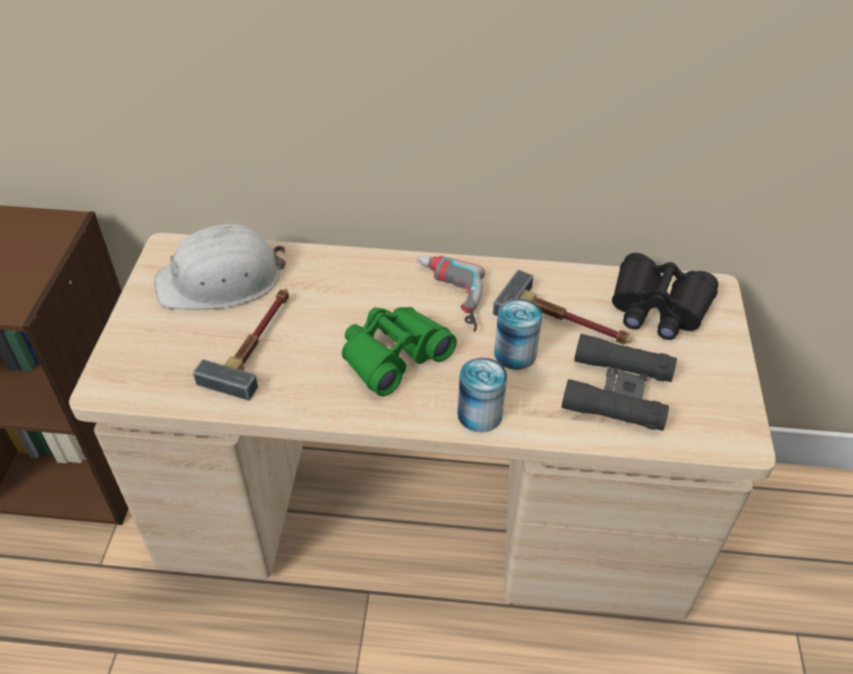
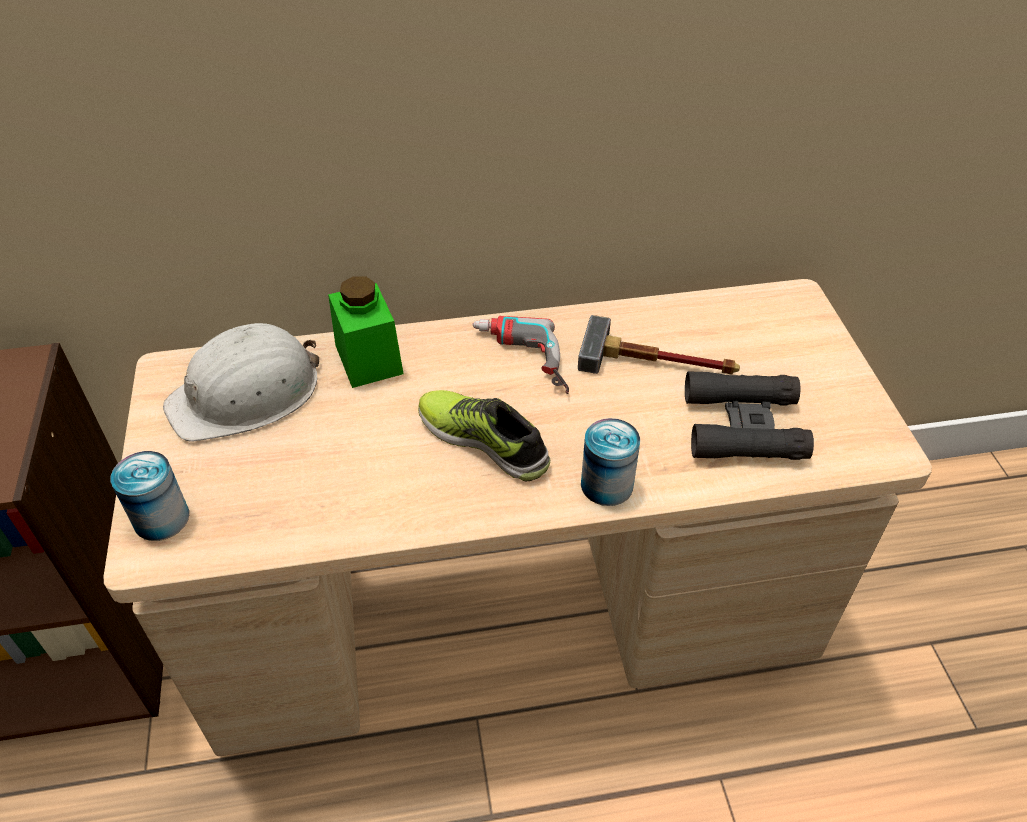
camera: 15 degrees left, 0 degrees up
hammer [193,289,289,400] -> none
green binoculars [342,307,457,396] -> shoe [418,390,550,481]
can [494,299,543,370] -> can moved to [111,451,189,541]
black binoculars [612,253,718,340] -> none
none -> green jar [328,276,403,388]

